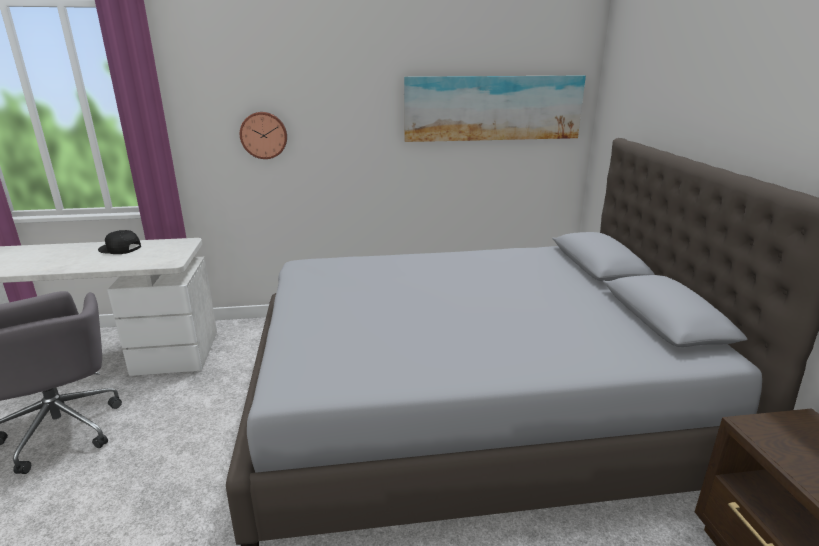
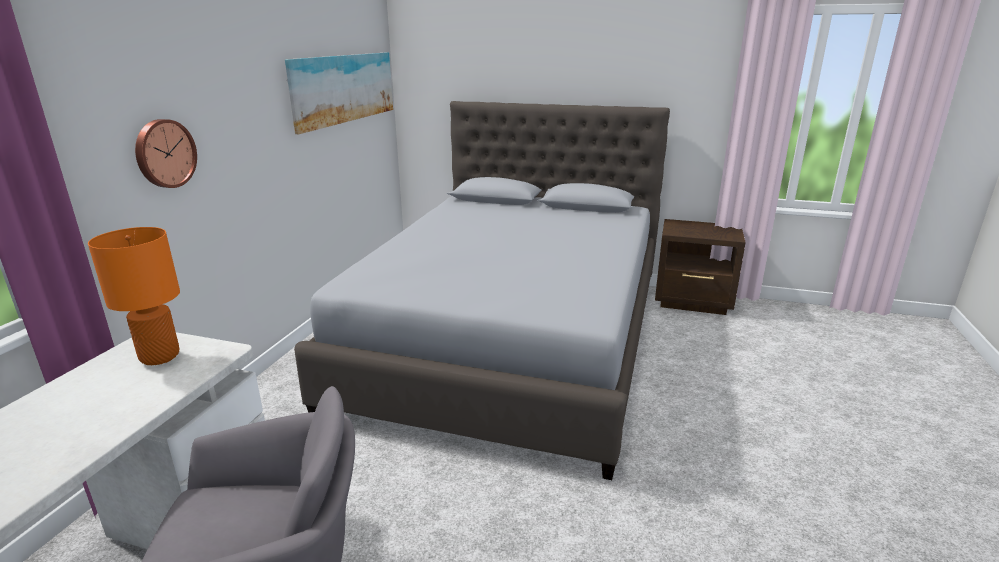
camera: 65 degrees left, 0 degrees up
black cap [98,230,141,254] -> none
none -> orange table lamp [88,227,180,365]

